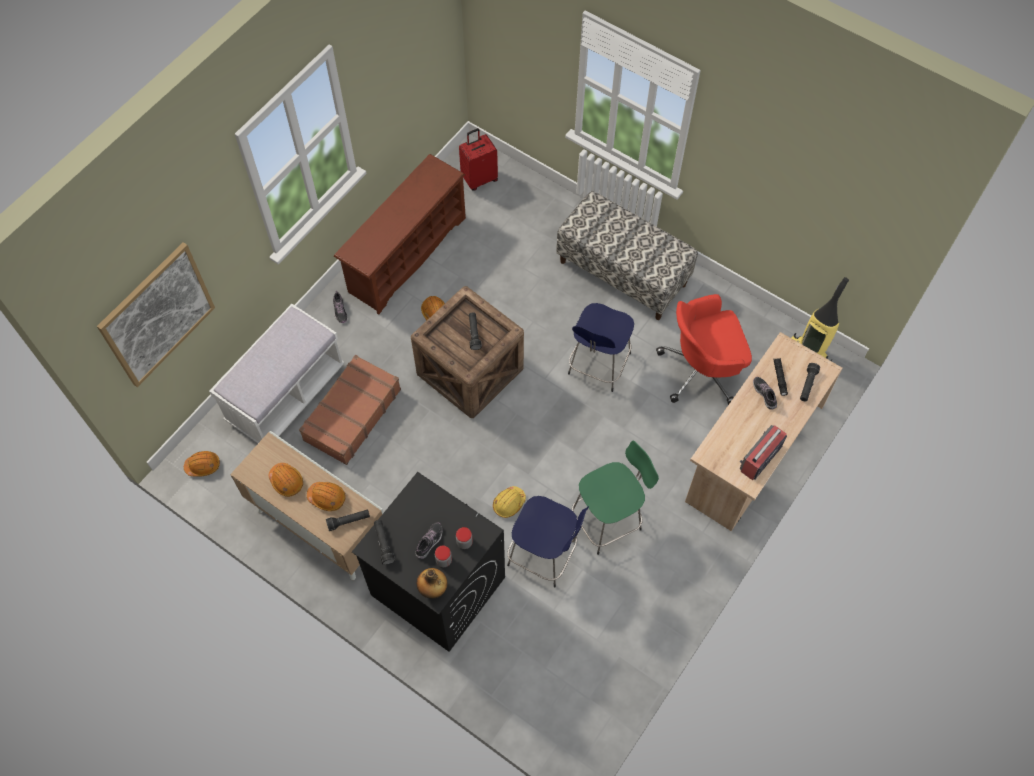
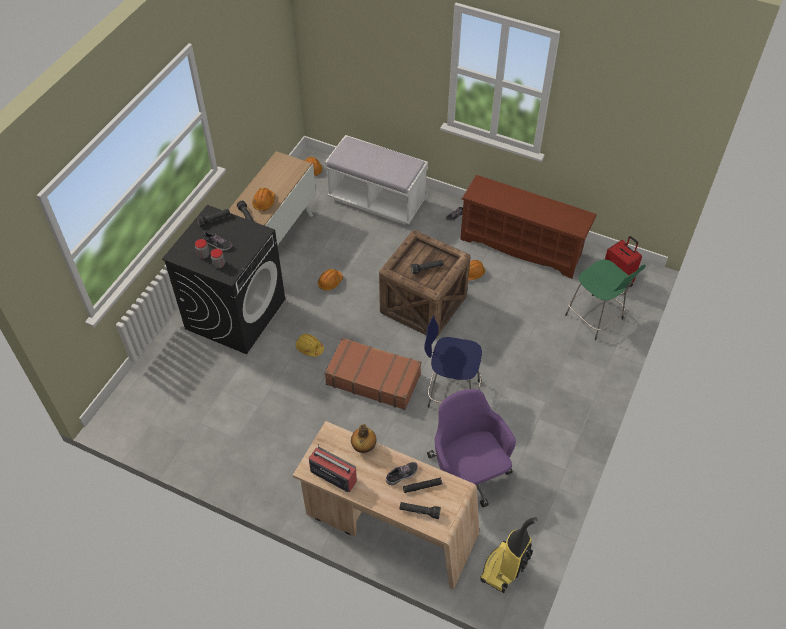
camera: 80 degrees right, 10 degrees down
picture [97,242,215,387] -> none
orange hard hat [269,463,303,497] -> orange hard hat moved to [318,269,343,291]
brown suitcase [299,355,401,465] -> brown suitcase moved to [325,337,421,410]
bottle [416,568,448,599] -> bottle moved to [351,424,377,453]
blue stool [507,496,589,587] -> none
bench [556,191,698,320] -> none
green stool [572,441,659,555] -> green stool moved to [565,259,646,340]
red office chair [656,294,752,405] -> purple office chair [427,389,516,507]

